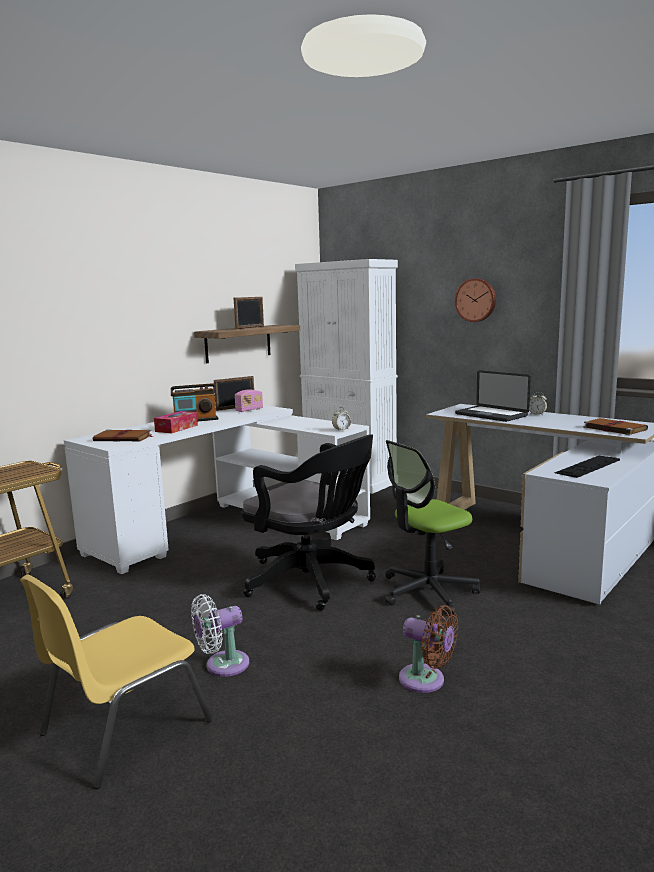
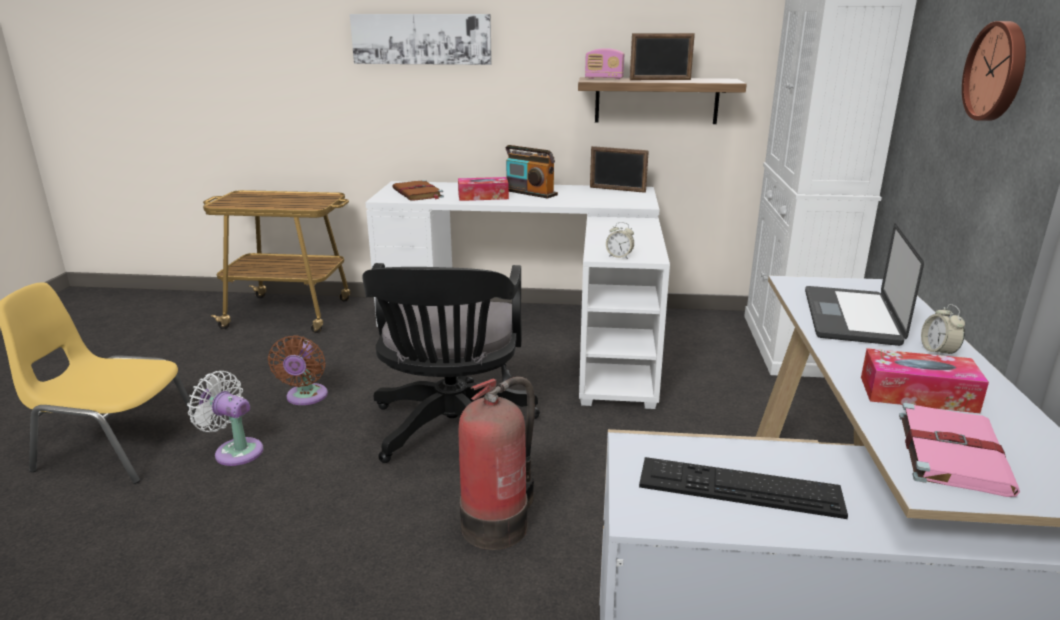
camera: 55 degrees right, 10 degrees up
radio [235,389,263,412] -> radio moved to [585,48,624,79]
office chair [385,440,481,614] -> fire extinguisher [459,377,535,550]
brown fan [399,605,458,693] -> brown fan moved to [268,335,328,405]
brown book [583,418,648,435] -> pink book [899,403,1020,497]
none -> picture [350,14,492,65]
none -> tissue box [861,348,989,413]

